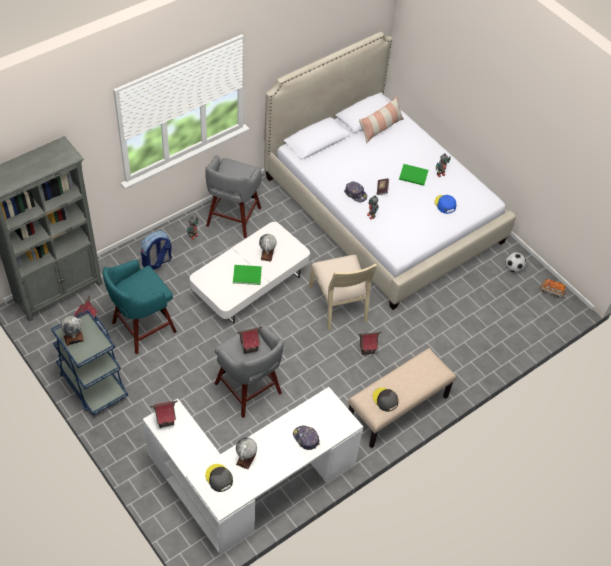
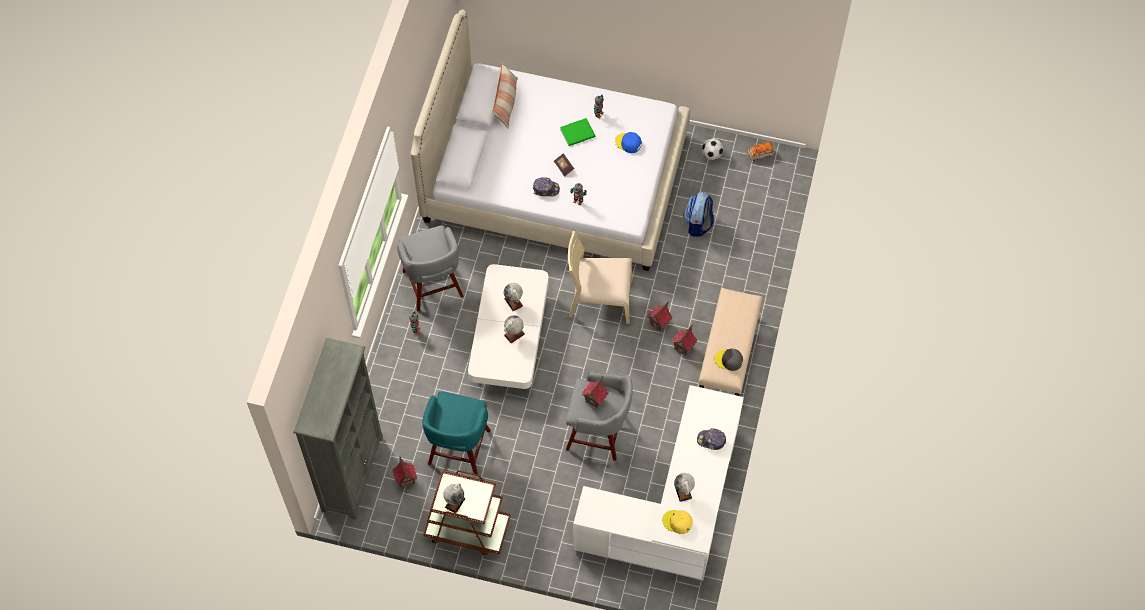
camera: 35 degrees left, 10 degrees up
blue cart [51,310,128,416] -> brown cart [423,470,511,556]
backpack [141,231,172,270] -> backpack moved to [683,192,714,237]
toy house [150,400,178,428] -> toy house moved to [672,325,697,356]
grey cap [205,464,233,492] -> yellow cap [662,510,693,534]
green book [233,265,262,285] -> globe [504,315,525,343]
beige chair [309,255,377,330] -> beige chair turned 150 degrees clockwise [568,231,632,324]

